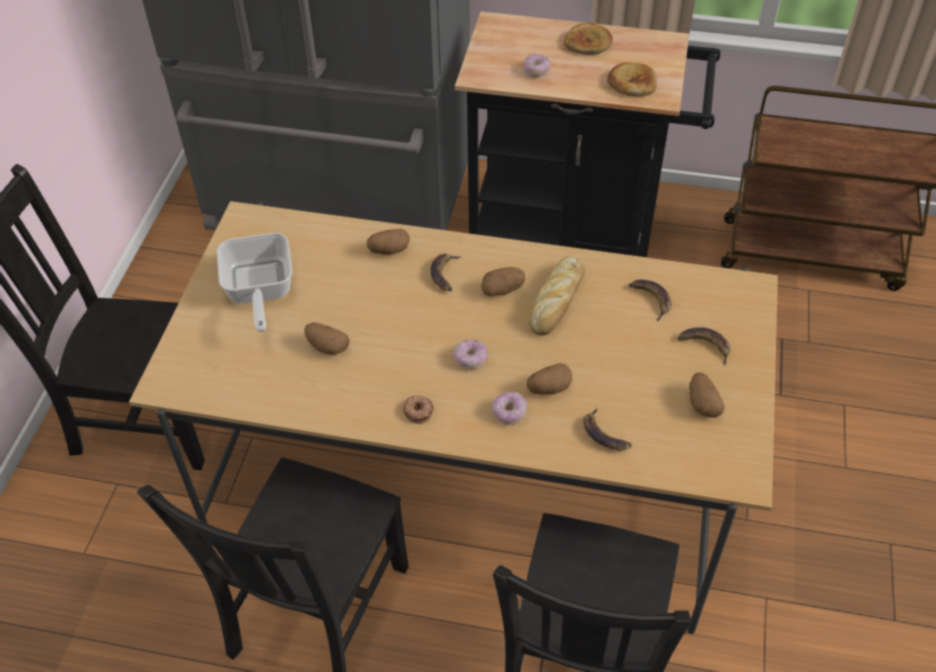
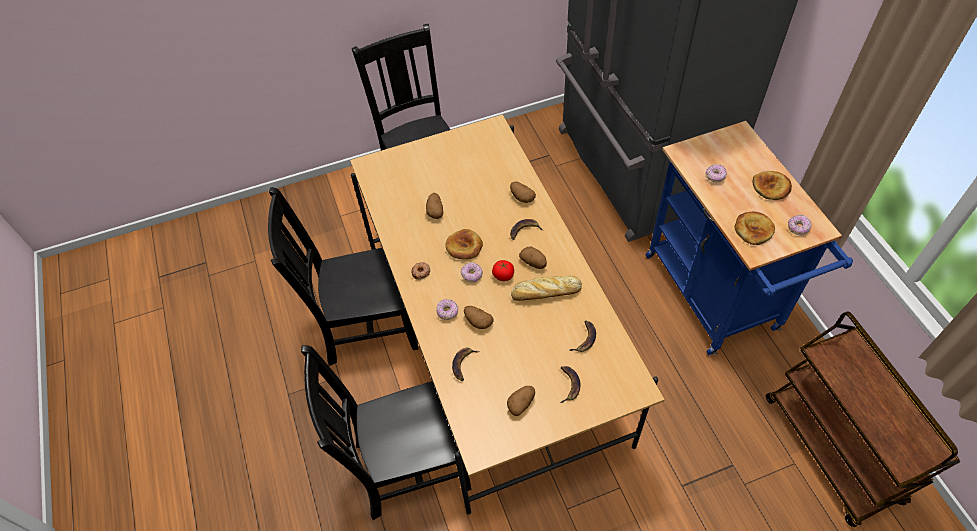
camera: 60 degrees right, 5 degrees up
frying pan [217,233,293,332] -> none
black cart [455,11,720,257] -> blue cart [645,121,853,355]
none -> bread [446,229,483,260]
none -> tomato [492,260,514,281]
none -> donut [788,215,811,236]

